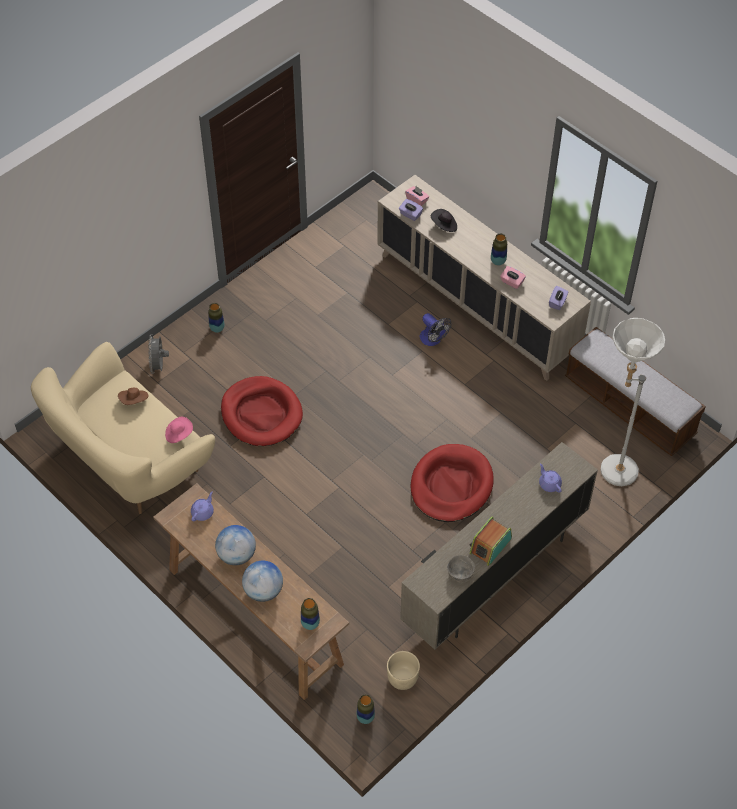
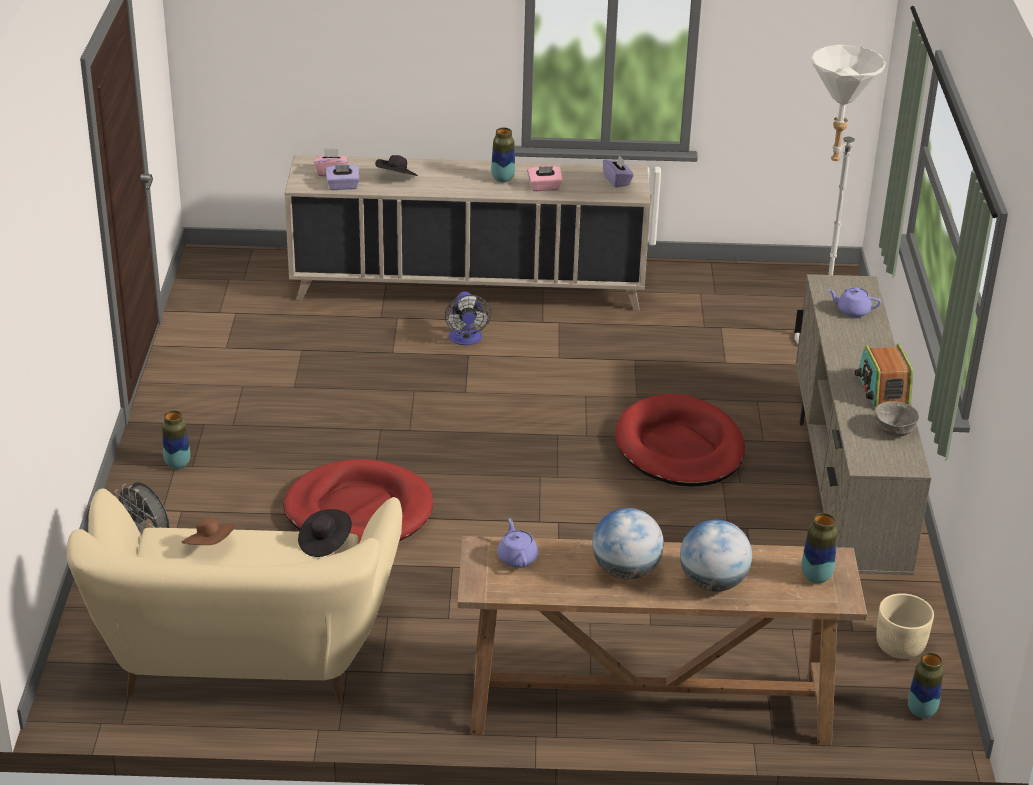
camera: 45 degrees left, 20 degrees down
pink hat [165,417,193,443] -> black hat [298,509,352,557]
fan [420,313,451,346] -> fan turned 75 degrees clockwise [445,291,491,345]
bench [565,327,706,456] -> none

